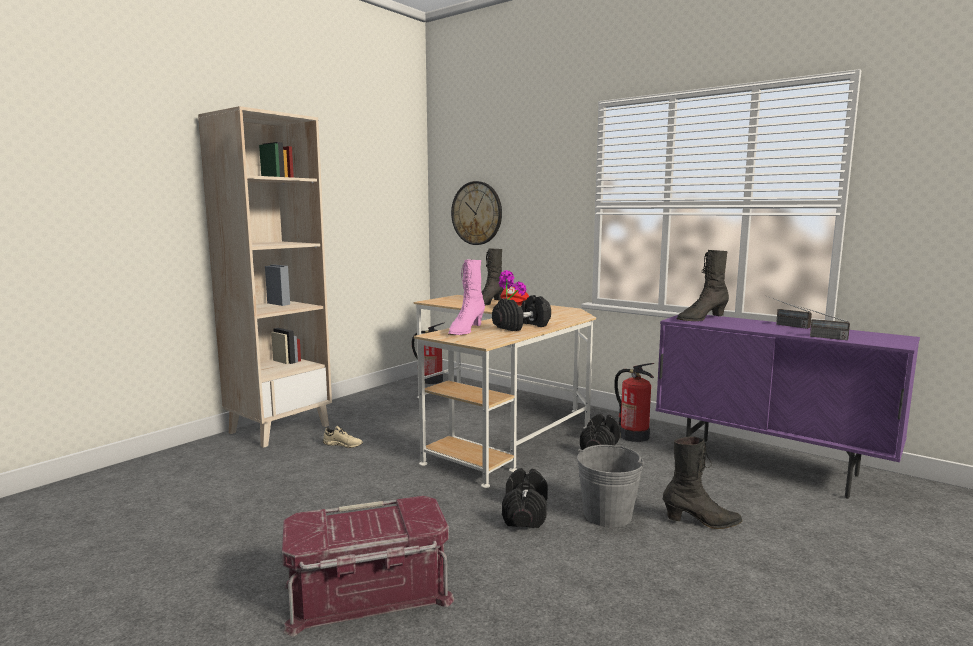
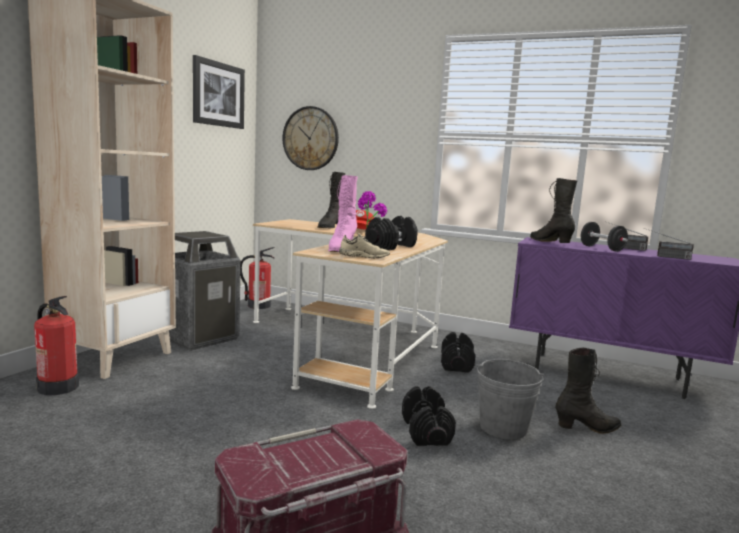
camera: 15 degrees left, 0 degrees up
beige shoe [323,426,363,448] -> beige shoe moved to [339,233,390,258]
fire extinguisher [614,363,654,442] -> fire extinguisher moved to [34,296,79,395]
black boot [676,250,729,321] -> black boot turned 105 degrees clockwise [530,178,577,243]
none -> trash can [169,231,241,351]
none -> picture [193,55,245,129]
none -> black dumbbell [581,222,628,252]

